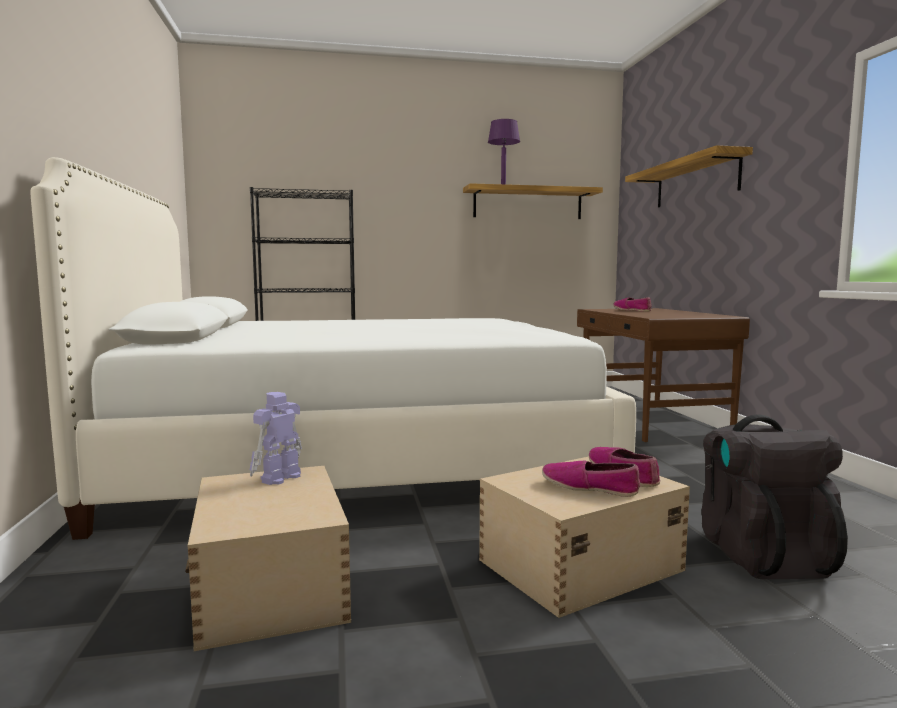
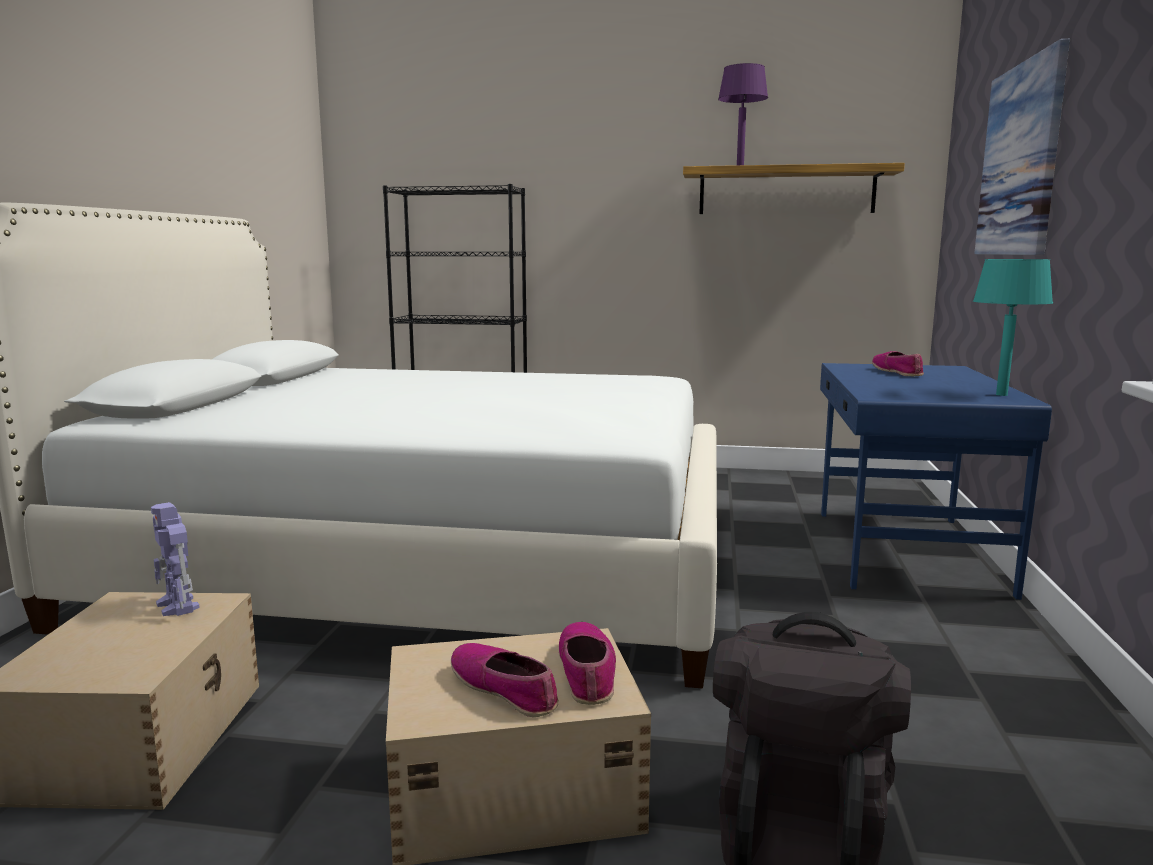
camera: 20 degrees right, 5 degrees up
toy robot [250,392,302,485] -> toy robot turned 90 degrees counterclockwise [151,502,200,616]
brown desk [577,308,750,442] -> blue desk [820,363,1052,600]
shelf [625,145,753,208] -> picture [974,39,1070,255]
none -> turquoise table lamp [973,259,1053,396]

